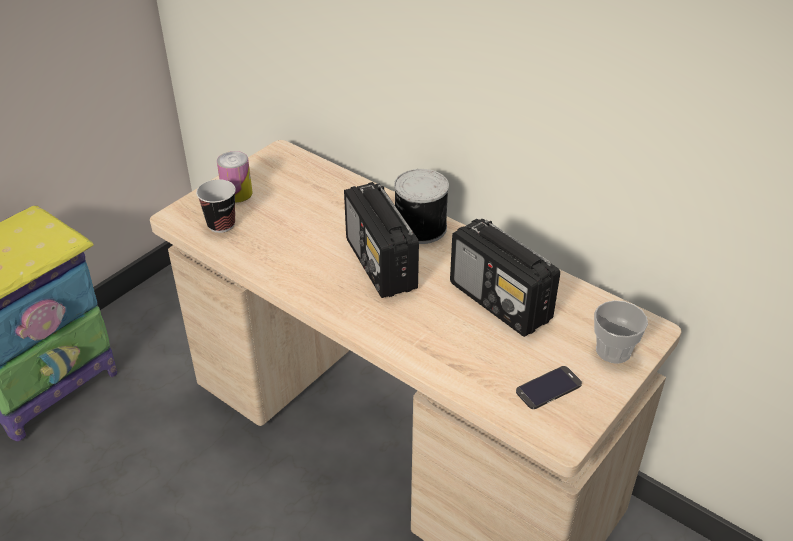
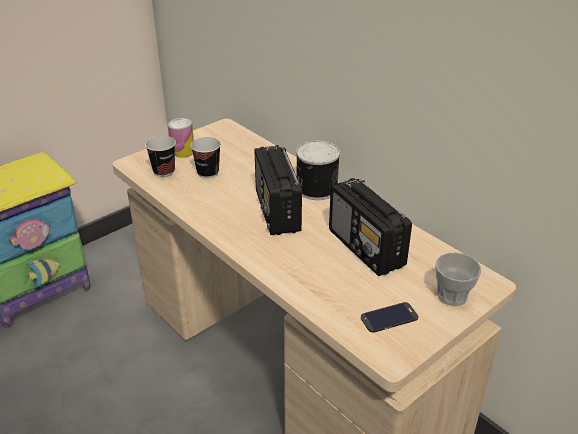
camera: 10 degrees right, 5 degrees down
none -> cup [190,137,221,178]

